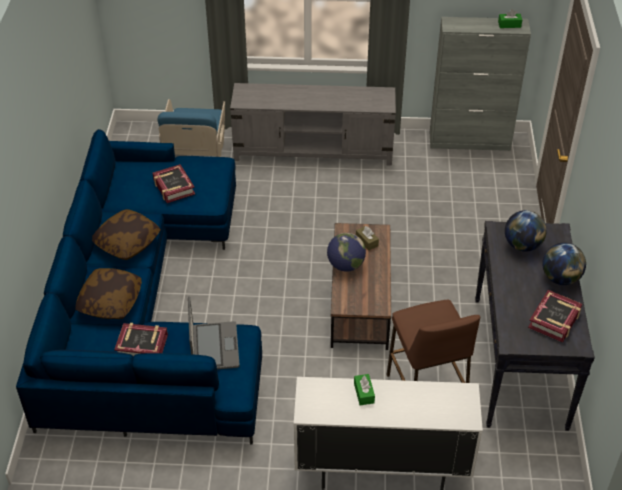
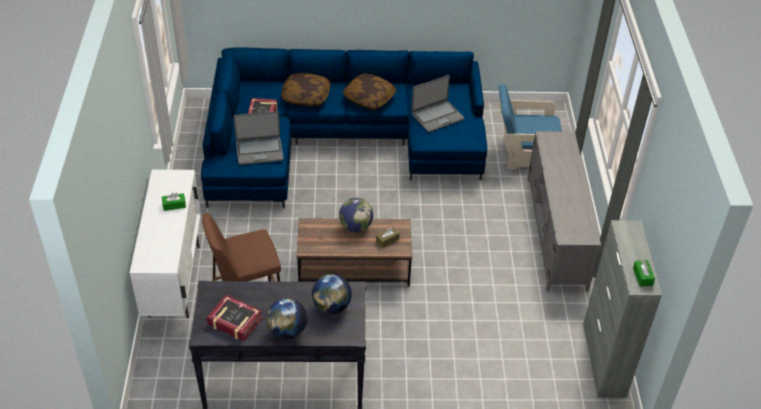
camera: 85 degrees right, 0 degrees up
book [153,164,195,203] -> laptop [411,75,464,132]

